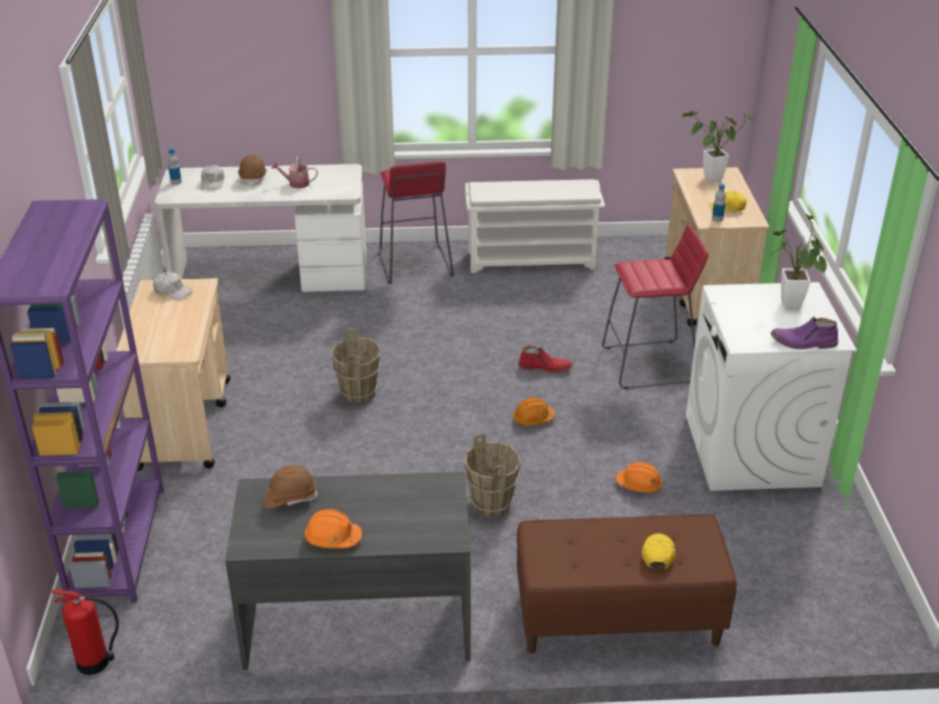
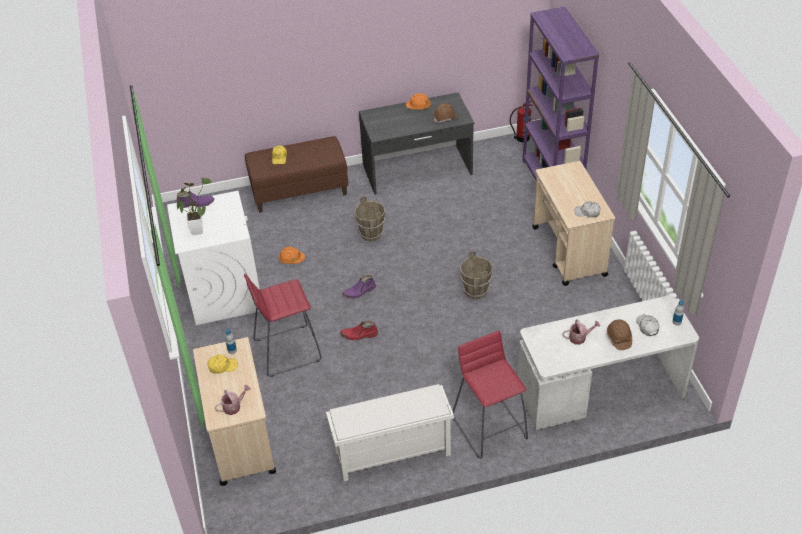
camera: 170 degrees right, 10 degrees up
orange hard hat [513,397,555,426] -> purple boot [342,275,376,299]
potted plant [682,111,752,181] -> watering can [215,385,251,415]

